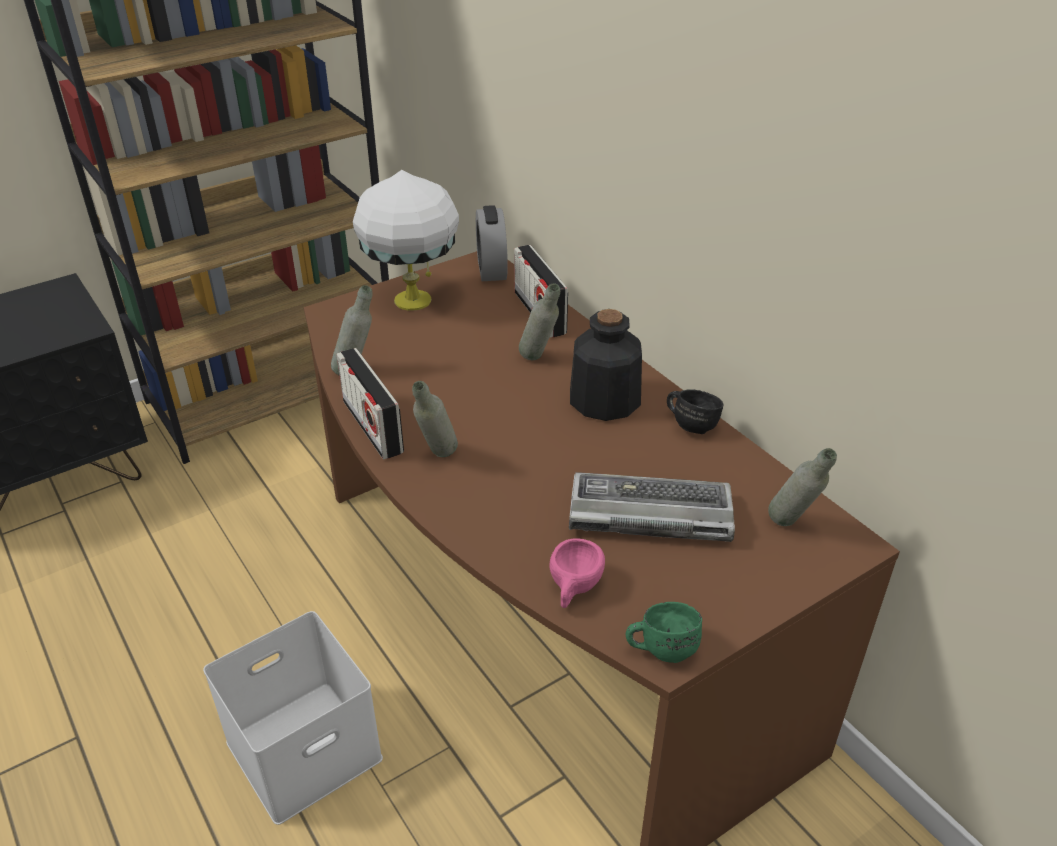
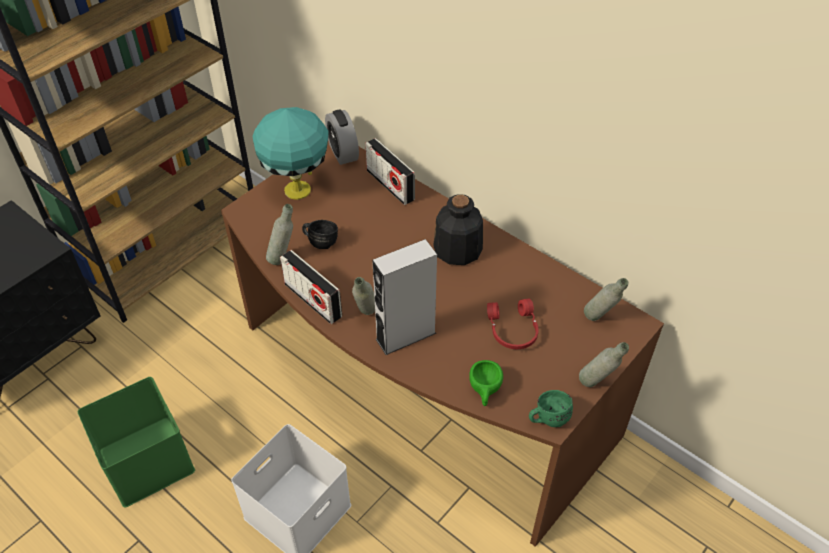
camera: 15 degrees left, 10 degrees up
white table lamp [353,170,459,311] -> turquoise table lamp [252,107,329,200]
grey bottle [519,283,560,360] -> grey bottle moved to [579,342,629,387]
pink cup [549,538,605,608] -> green cup [469,360,503,406]
keyboard [569,472,735,542] -> red headphones [487,299,539,349]
black mug [667,390,723,434] -> black mug moved to [302,220,338,249]
none -> green storage box [78,377,195,508]
none -> grey speaker [373,239,437,355]

